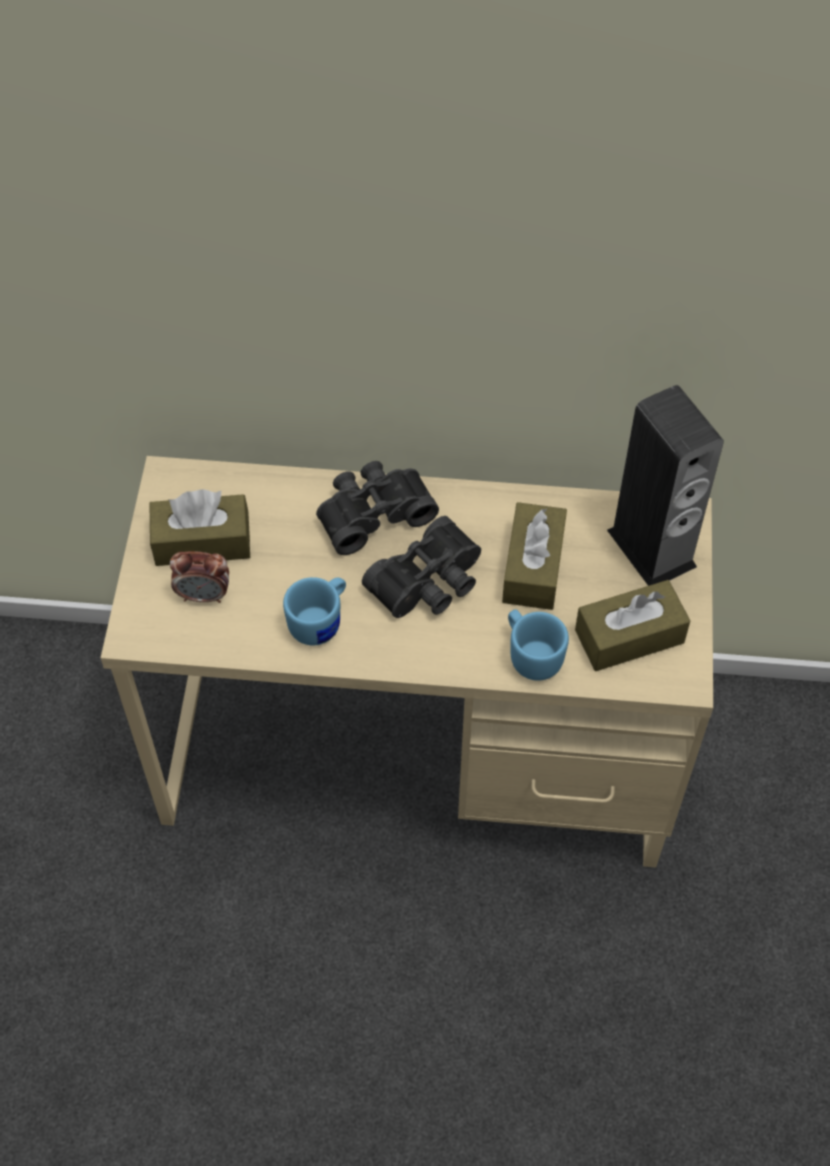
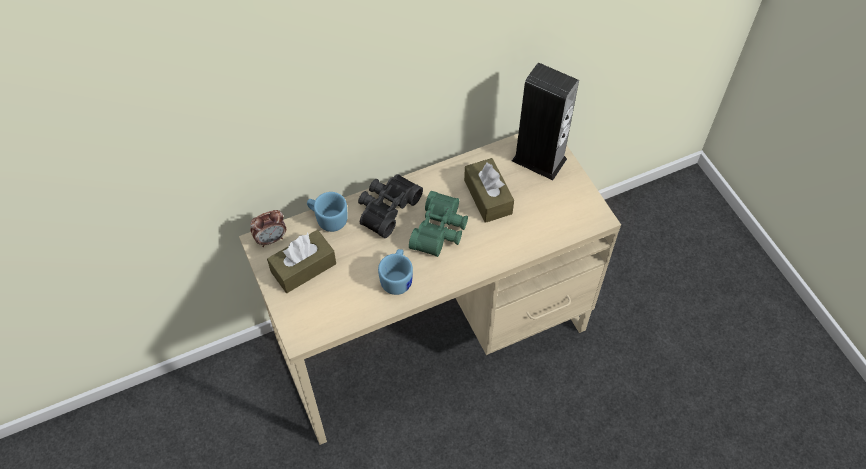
camera: 30 degrees left, 0 degrees up
alarm clock [170,551,229,603] -> alarm clock moved to [250,210,286,247]
black binoculars [362,516,481,618] -> green binoculars [409,191,468,257]
blue mug [508,609,569,681] -> blue mug moved to [307,192,348,232]
brown tissue box [575,580,690,671] -> none

